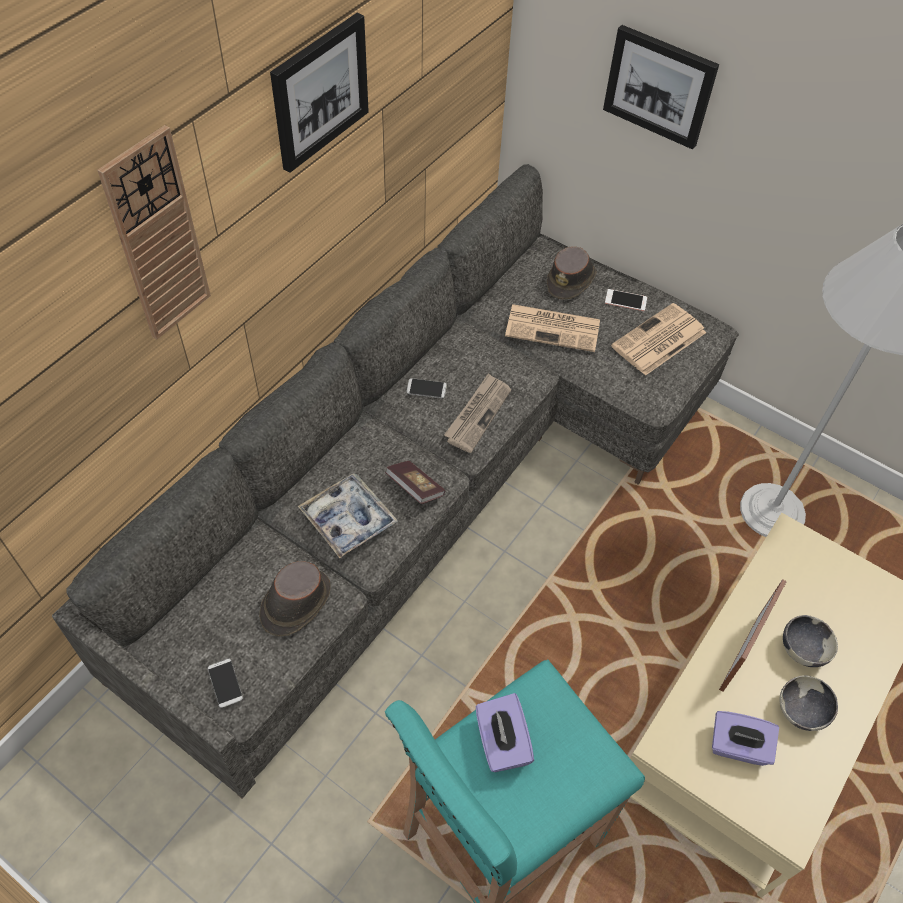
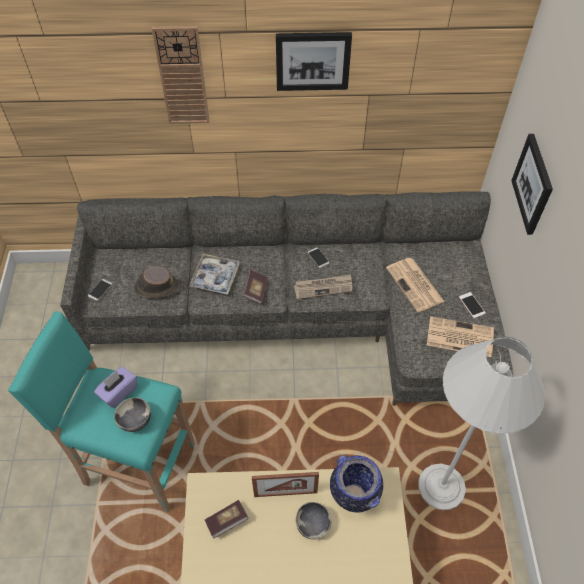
camera: 55 degrees right, 0 degrees up
brown hat [547,246,596,300] -> none
purple tissue box [712,711,779,766] -> book [205,500,249,539]
bowl [779,675,838,731] -> bowl moved to [114,398,151,432]
none -> vase [330,455,383,512]

